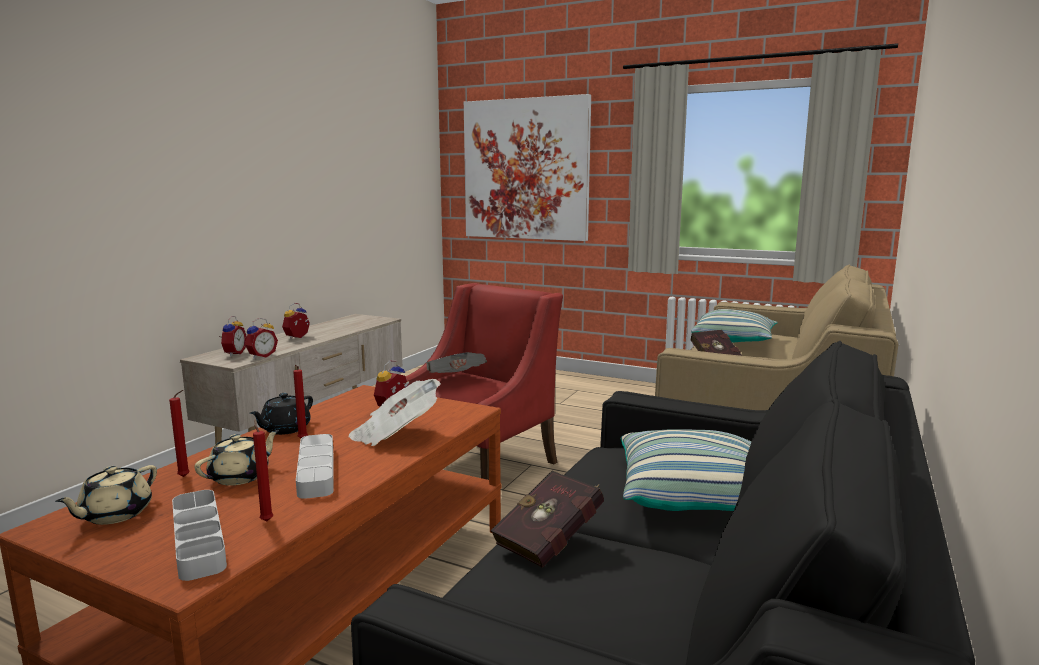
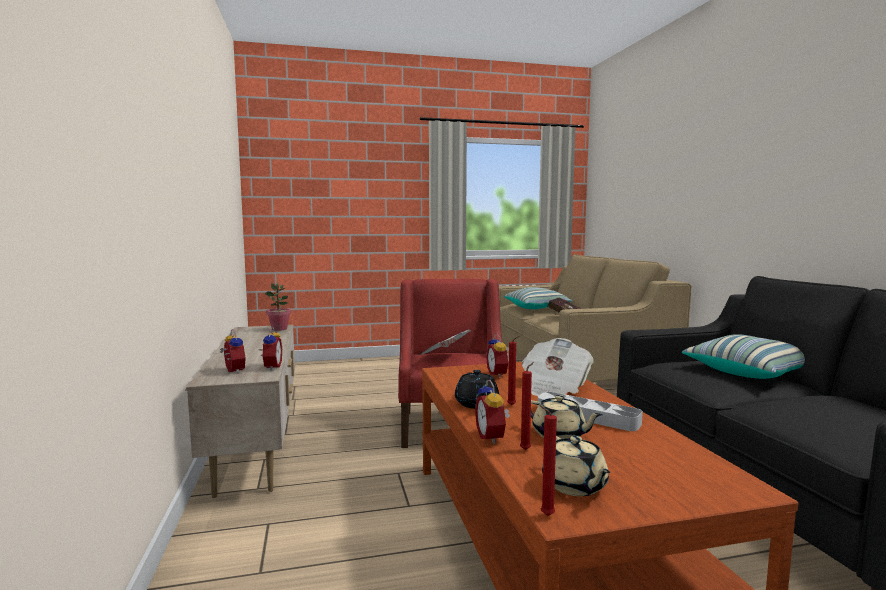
camera: 40 degrees left, 5 degrees down
grey tray [172,490,227,581] -> none
beige teapot [195,430,279,486] -> beige teapot turned 135 degrees clockwise [531,395,602,439]
red candle [253,419,273,521] -> red candle moved to [538,404,557,516]
alarm clock [282,303,310,339] -> alarm clock moved to [475,380,510,444]
picture [464,94,591,241] -> none
red book [491,471,604,568] -> none
none -> potted plant [265,283,291,331]

